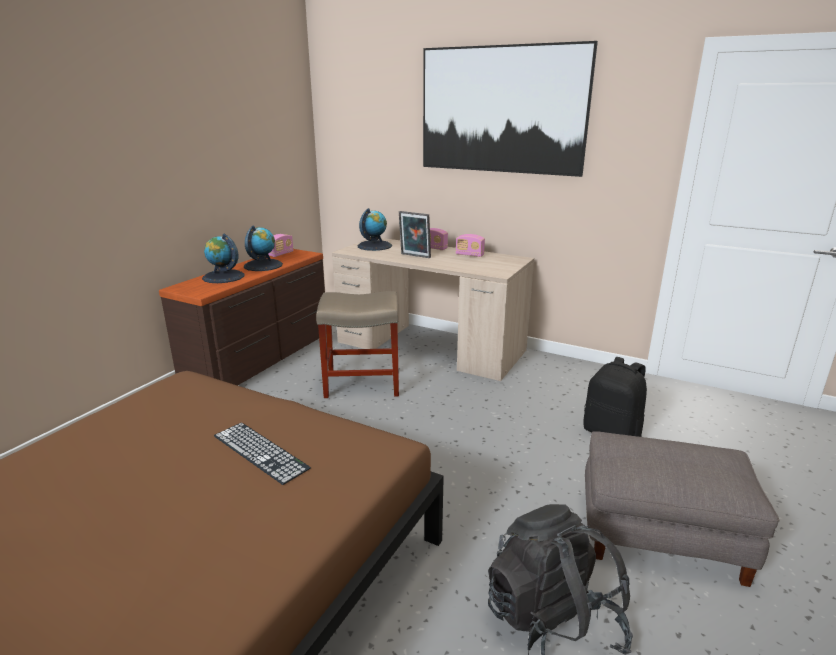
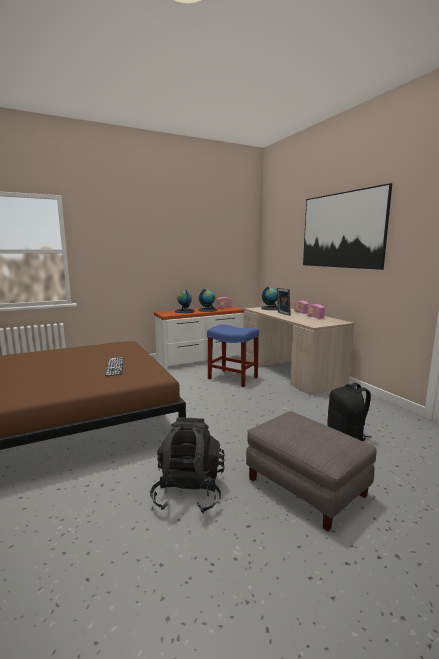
camera: 35 degrees right, 10 degrees down
brown dresser [159,249,325,386] -> white dresser [154,306,244,369]
beige stool [316,291,399,398] -> blue stool [207,324,259,387]

